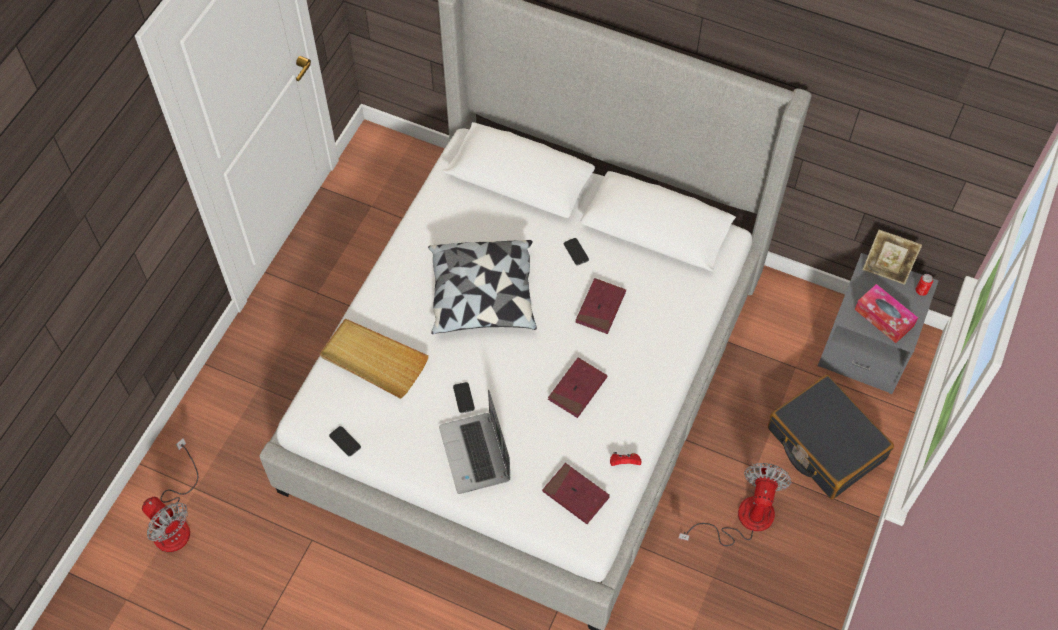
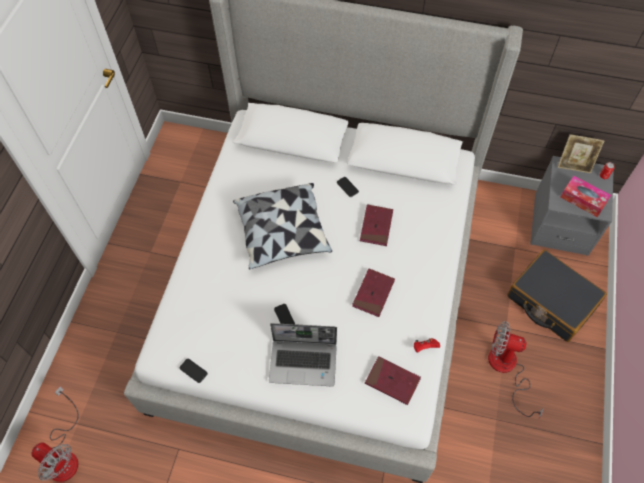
camera: 10 degrees left, 0 degrees up
beige tray [320,319,429,399] -> none
laptop [439,390,510,494] -> laptop turned 60 degrees counterclockwise [269,323,337,386]
fan [678,463,792,546] -> fan turned 75 degrees counterclockwise [488,321,544,418]

